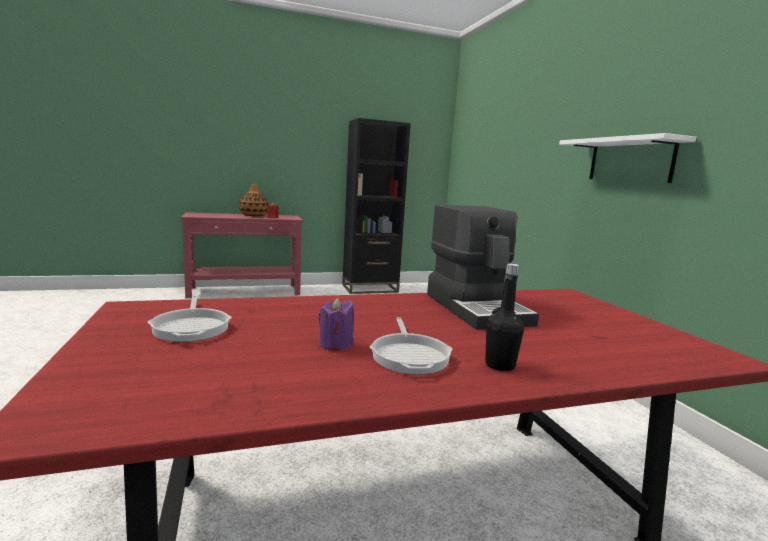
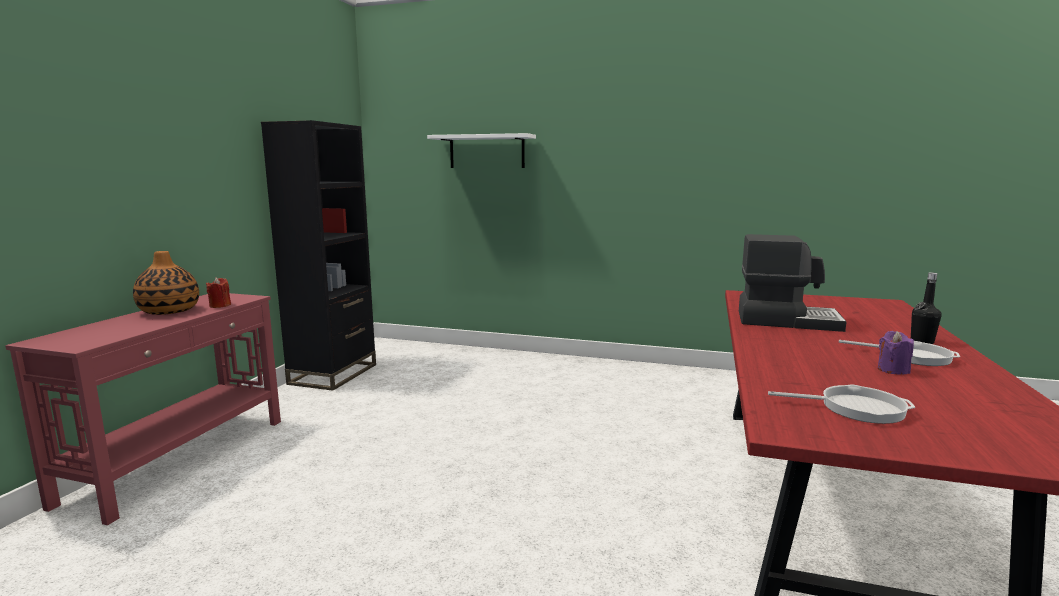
camera: 55 degrees left, 0 degrees up
white shelf [559,133,696,183] -> white shelf moved to [427,133,536,168]

